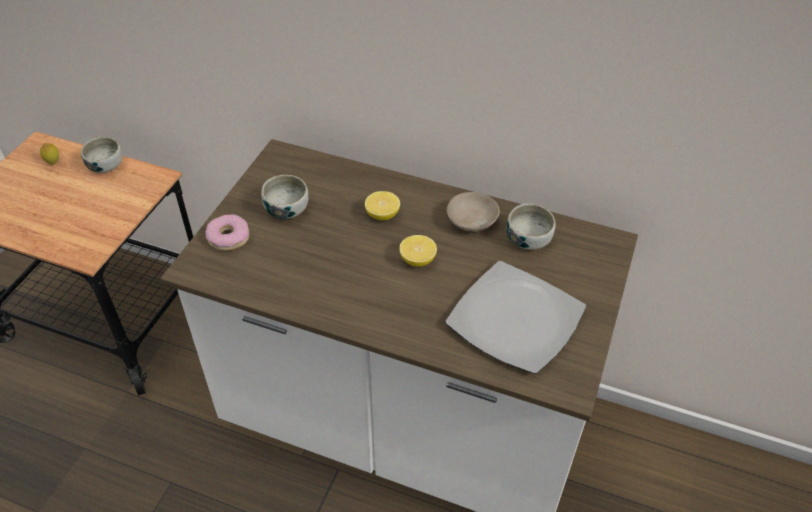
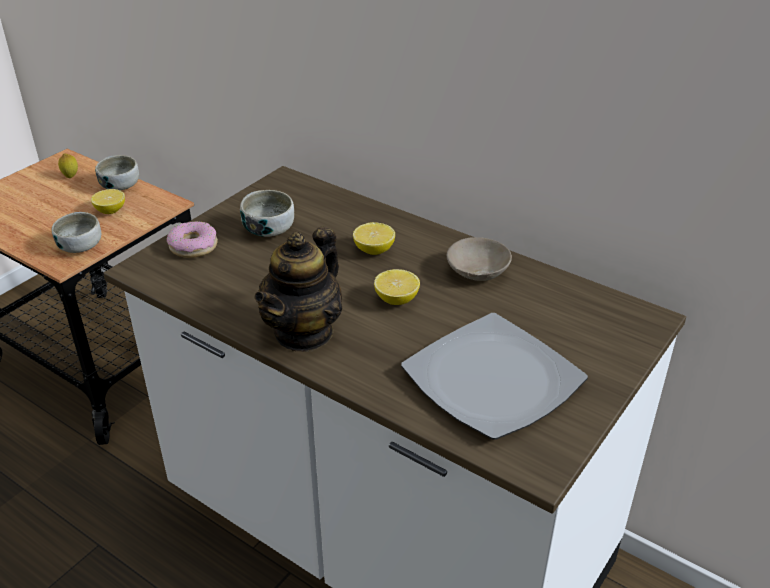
camera: 15 degrees right, 10 degrees down
bowl [507,203,556,250] -> bowl moved to [51,212,101,253]
none -> lemon [91,189,125,214]
none -> teapot [254,226,343,352]

